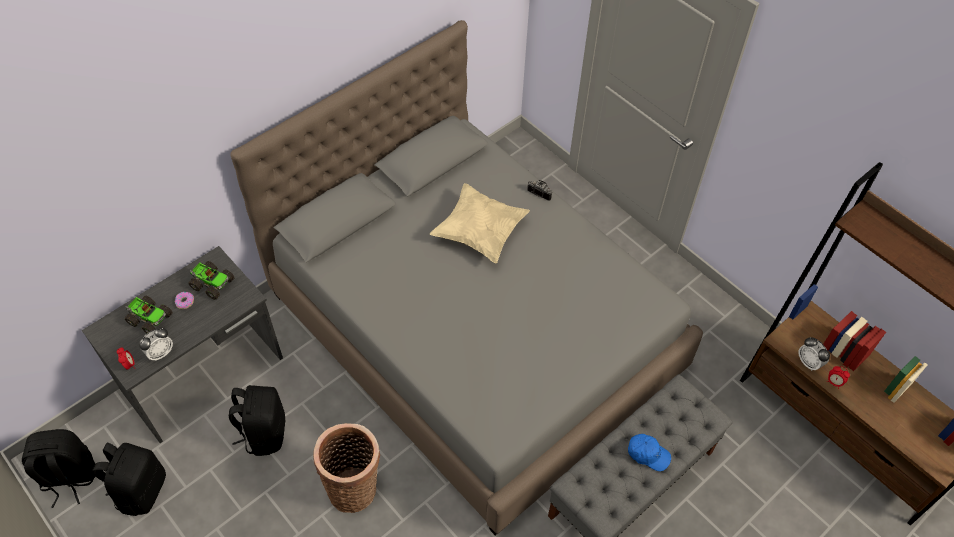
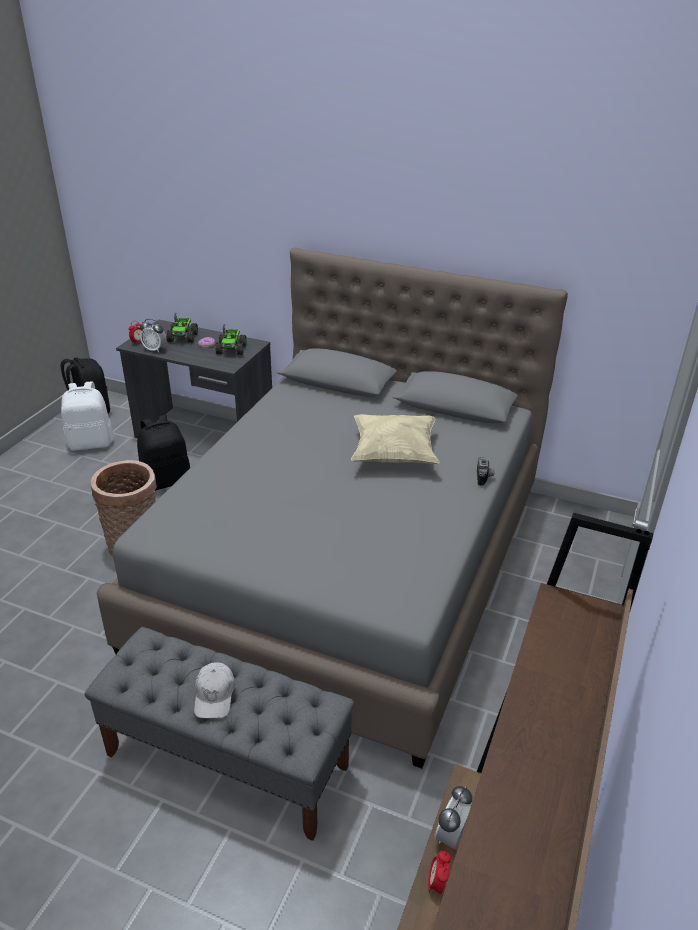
camera: 65 degrees right, 20 degrees down
black backpack [92,443,166,516] -> white backpack [61,382,114,451]
blue cap [628,434,671,471] -> white cap [194,662,235,718]

